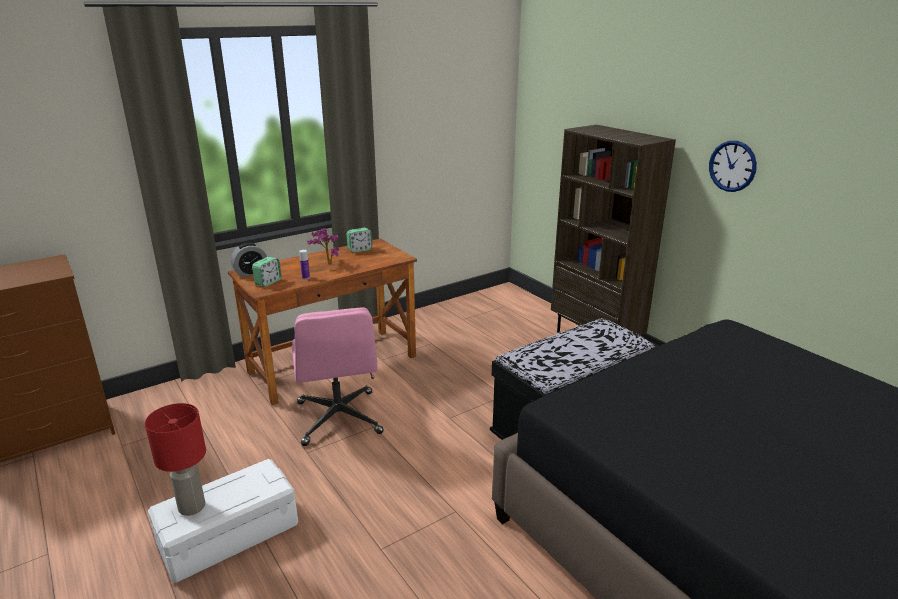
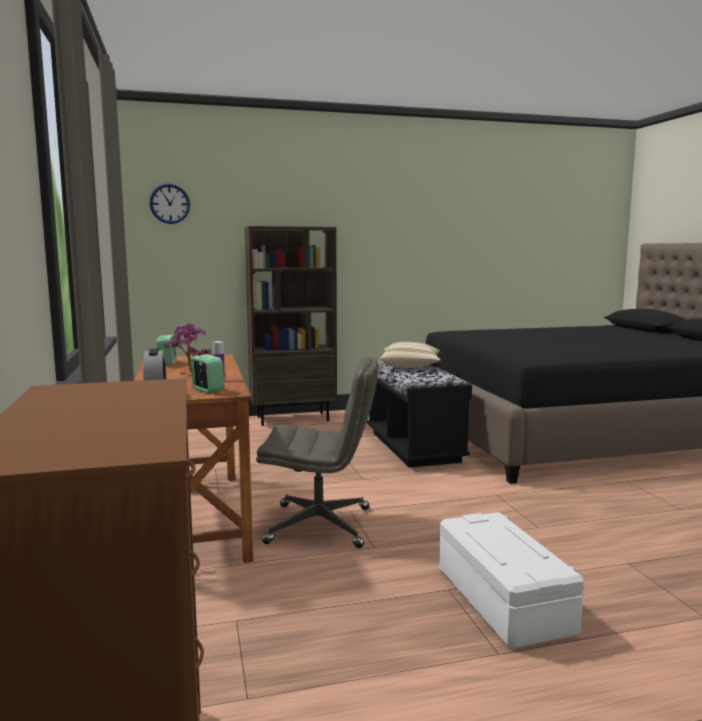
camera: 70 degrees left, 15 degrees down
red table lamp [145,403,206,516] -> none
pink office chair [292,307,384,446] -> grey office chair [256,357,378,548]
wall clock [709,141,757,192] -> wall clock moved to [149,184,190,224]
none -> beige pillow [380,342,441,368]

